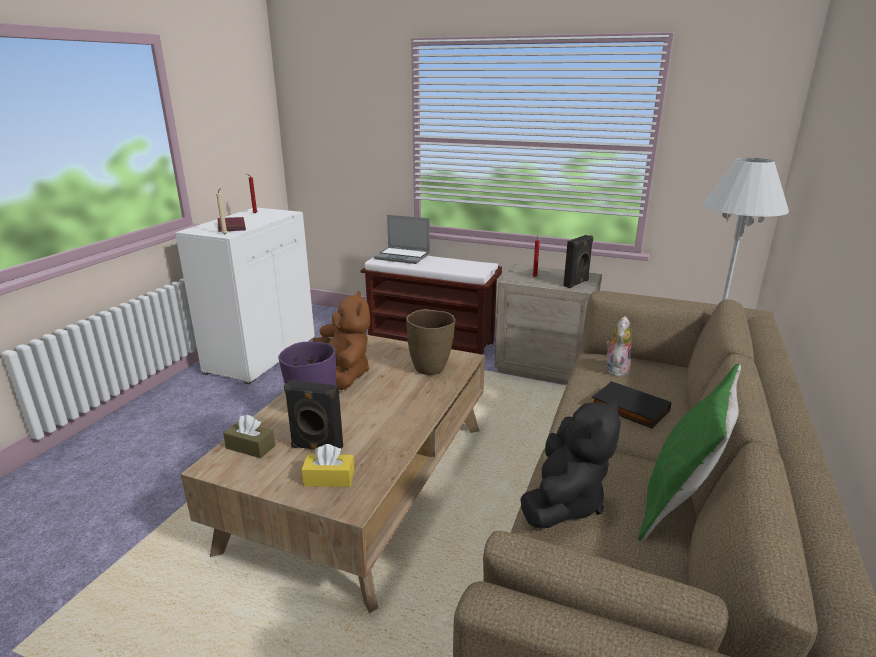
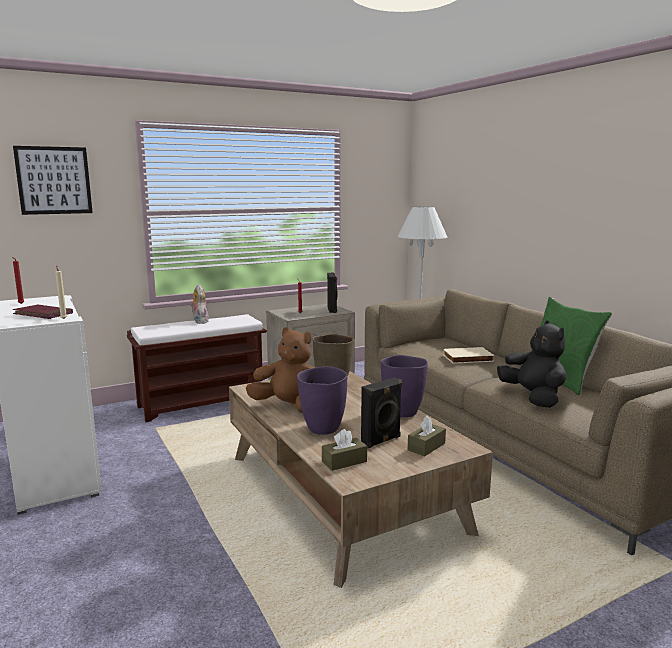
camera: 50 degrees left, 10 degrees down
yellow tissue box [301,444,354,487] -> brown tissue box [408,416,446,456]
laptop [374,215,430,264] -> none
black book [592,381,671,429] -> beige book [443,347,494,364]
plush toy [606,316,632,377] -> plush toy moved to [190,284,209,324]
none -> picture [13,146,93,215]
none -> purple vase [381,355,428,417]

